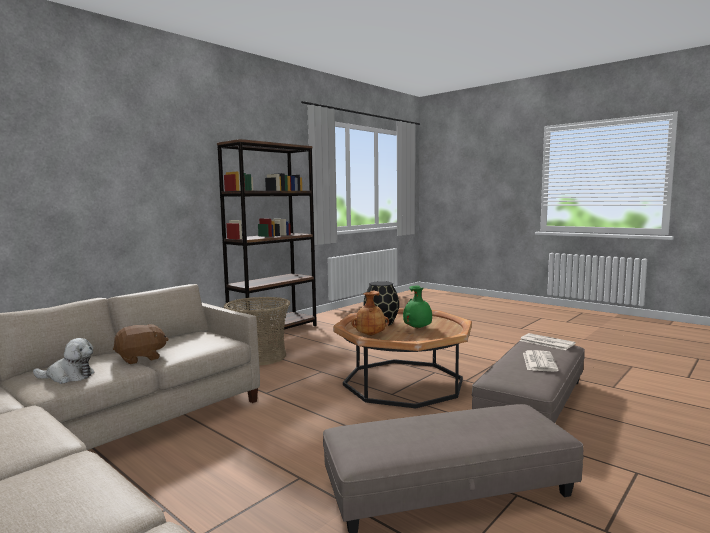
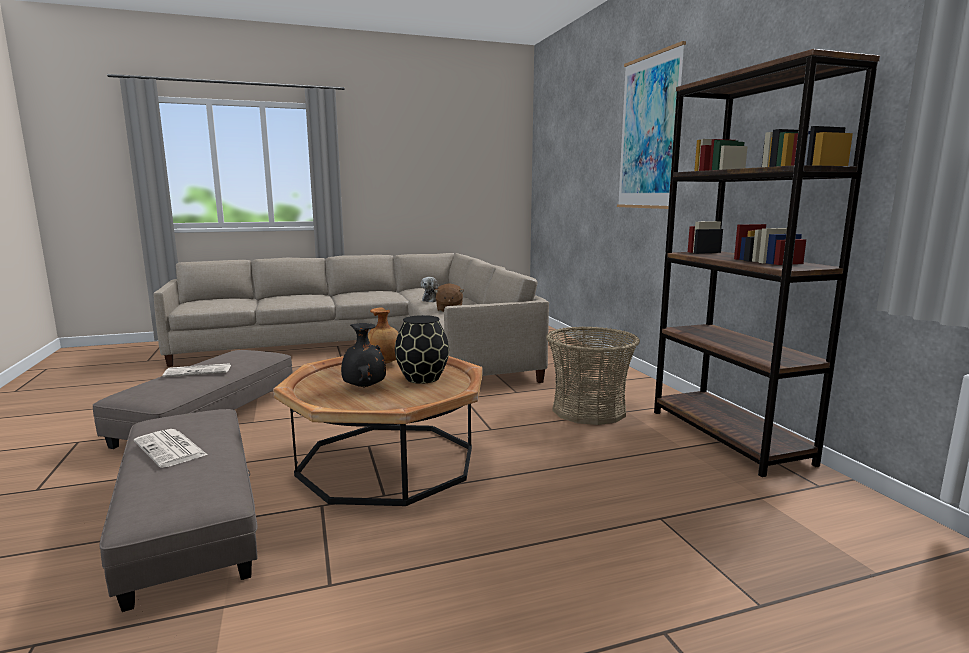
camera: 120 degrees right, 5 degrees up
green vase [403,285,432,329] -> black vase [341,323,386,388]
newspaper [520,333,576,350] -> newspaper moved to [162,363,231,377]
none -> picture [617,41,686,209]

